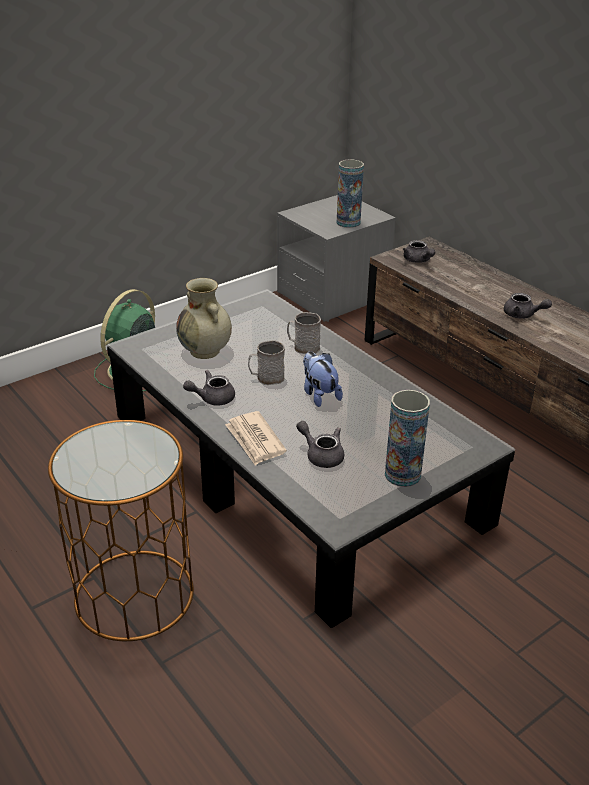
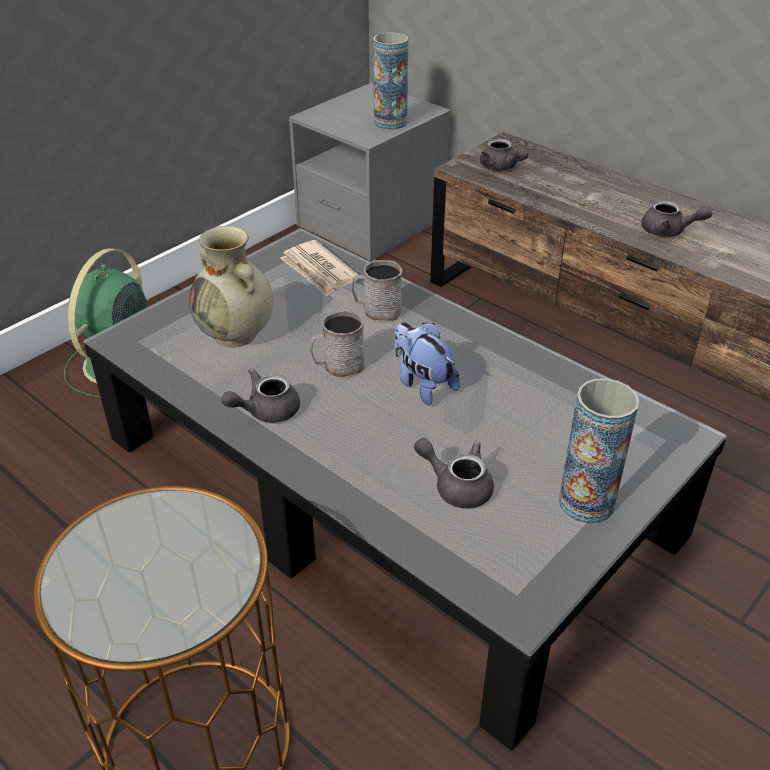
camera: 10 degrees left, 5 degrees up
newspaper [225,411,287,466] -> newspaper moved to [280,240,359,296]

